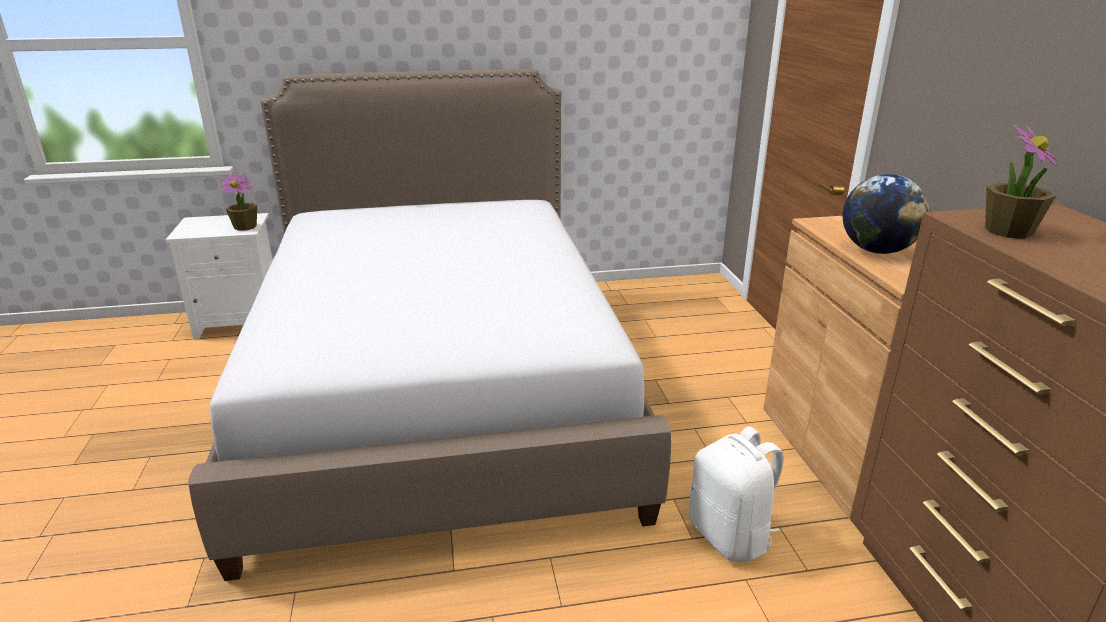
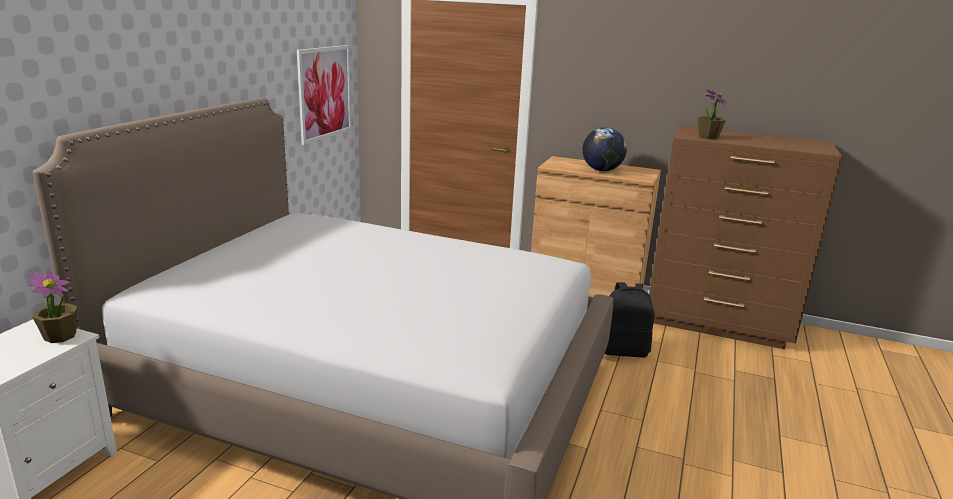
camera: 60 degrees left, 5 degrees down
white backpack [689,426,784,562] -> black backpack [605,282,654,358]
none -> picture [297,45,352,145]

